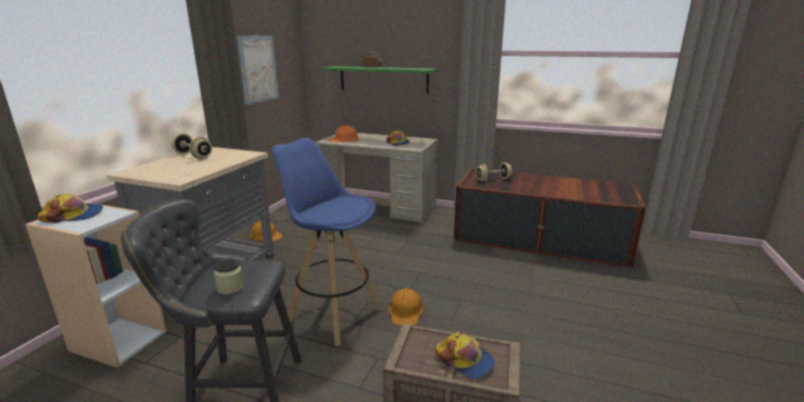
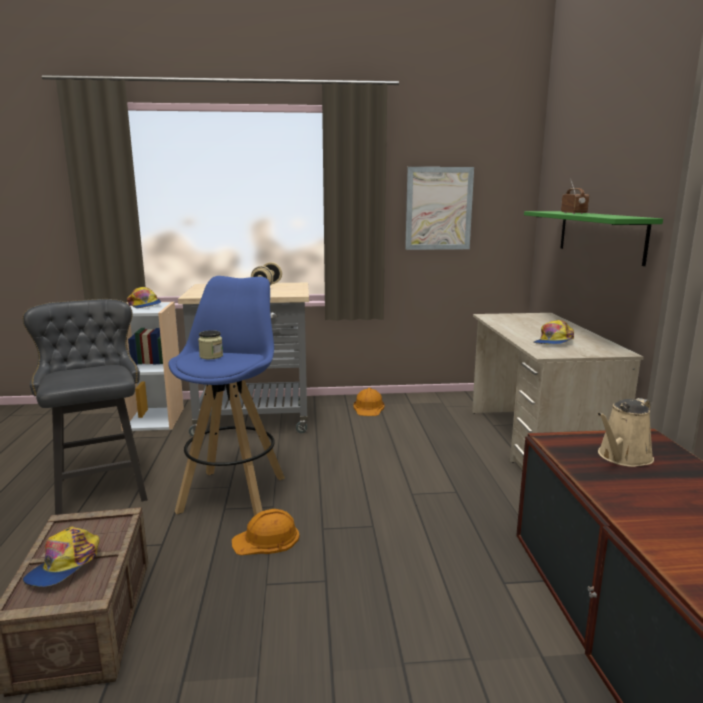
camera: 65 degrees right, 5 degrees down
jar [214,259,244,295] -> jar moved to [198,330,223,359]
orange hard hat [328,125,359,142] -> none
beige dumbbell [476,162,512,181] -> beige watering can [597,398,654,467]

